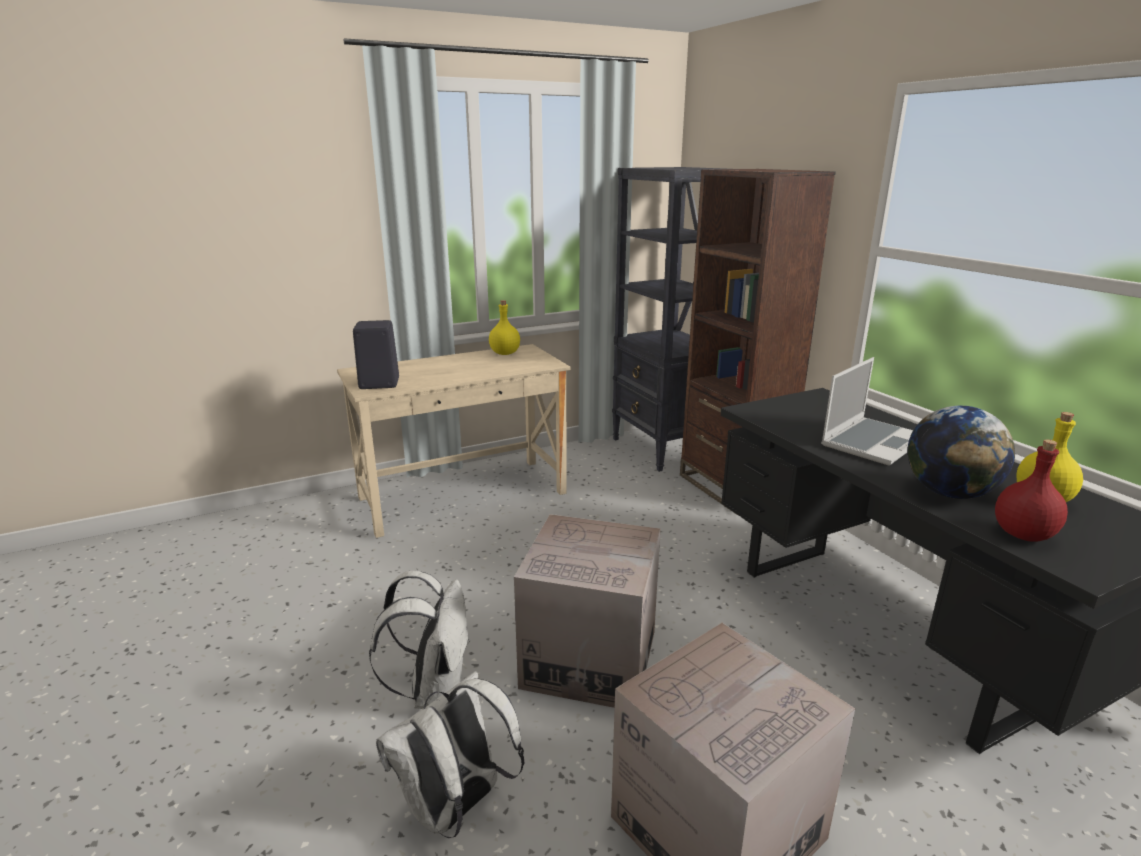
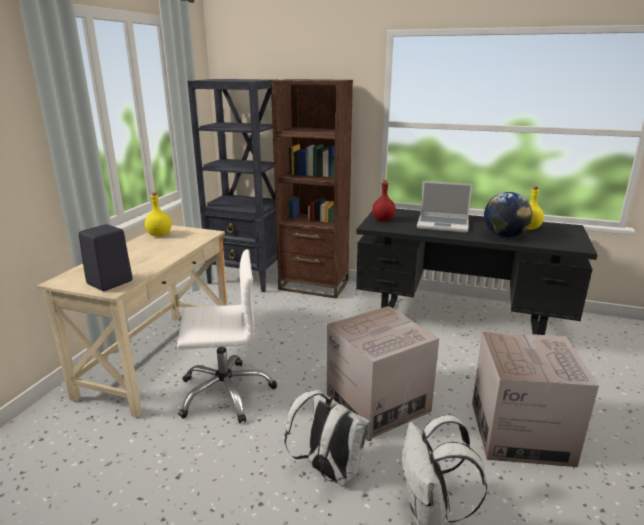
camera: 45 degrees left, 0 degrees up
laptop [821,357,913,466] -> laptop turned 105 degrees clockwise [417,181,473,233]
red bottle [995,439,1068,541] -> red bottle moved to [372,180,396,221]
none -> white office chair [177,249,277,424]

